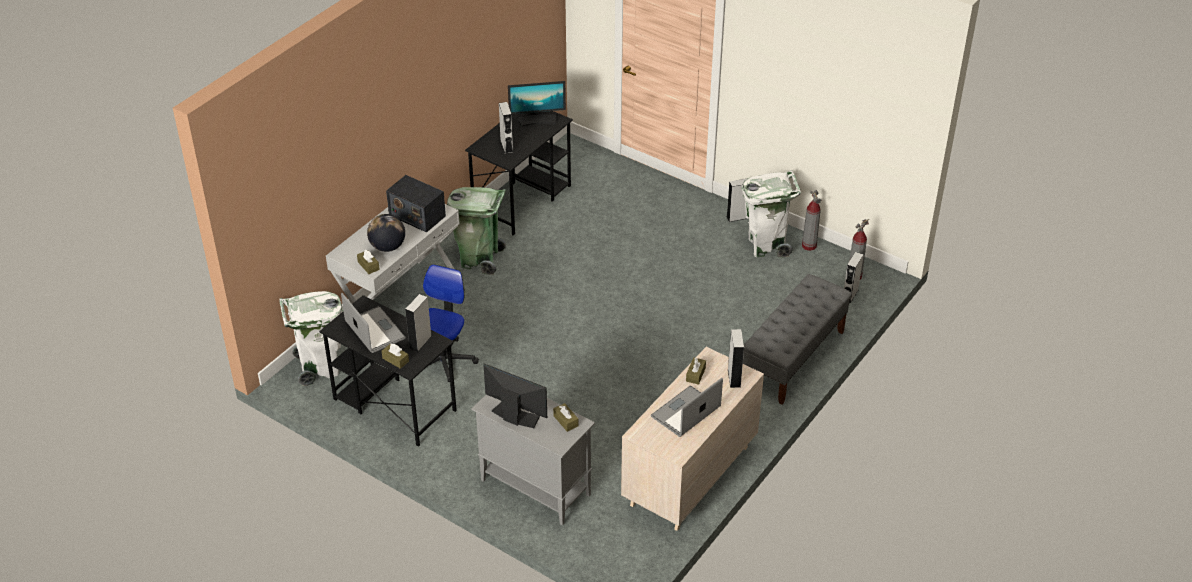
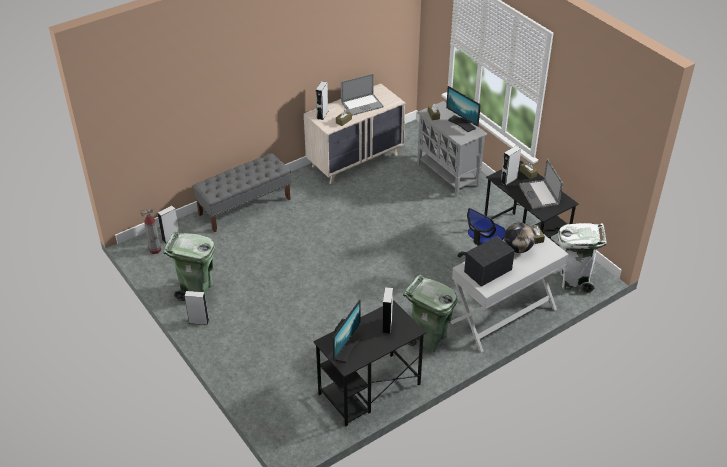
camera: 160 degrees left, 0 degrees up
radio [386,175,446,232] -> radio turned 90 degrees counterclockwise [464,236,515,287]
monitor [508,81,566,127] -> monitor turned 105 degrees clockwise [333,300,362,363]
white trash can [742,170,801,258] -> green trash can [163,231,215,301]
fire extinguisher [802,190,821,251] -> none

